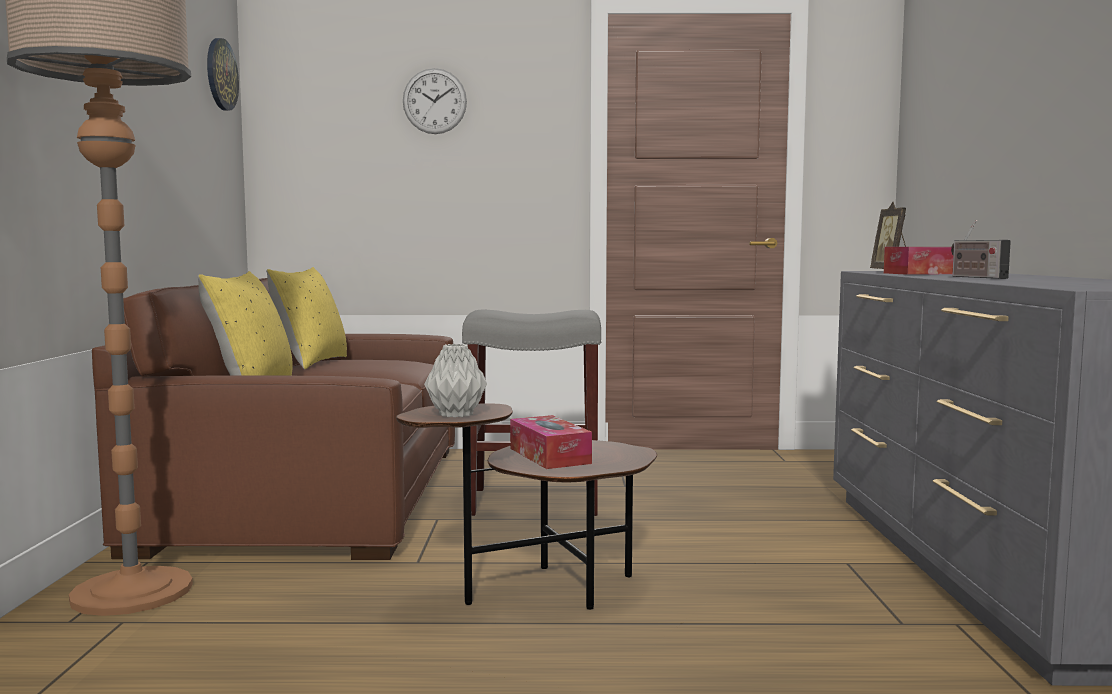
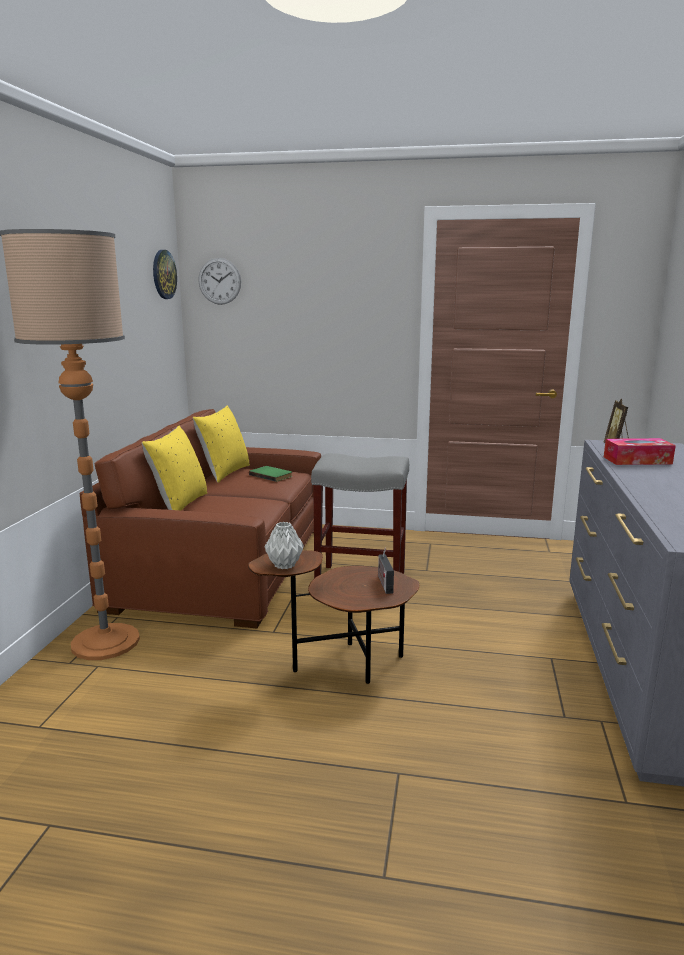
camera: 10 degrees right, 10 degrees up
wall clock [403,68,467,134] -> wall clock moved to [198,258,241,305]
tissue box [510,415,592,469] -> none
radio [951,220,1011,279] -> radio moved to [378,548,394,594]
none -> green book [249,466,292,482]

